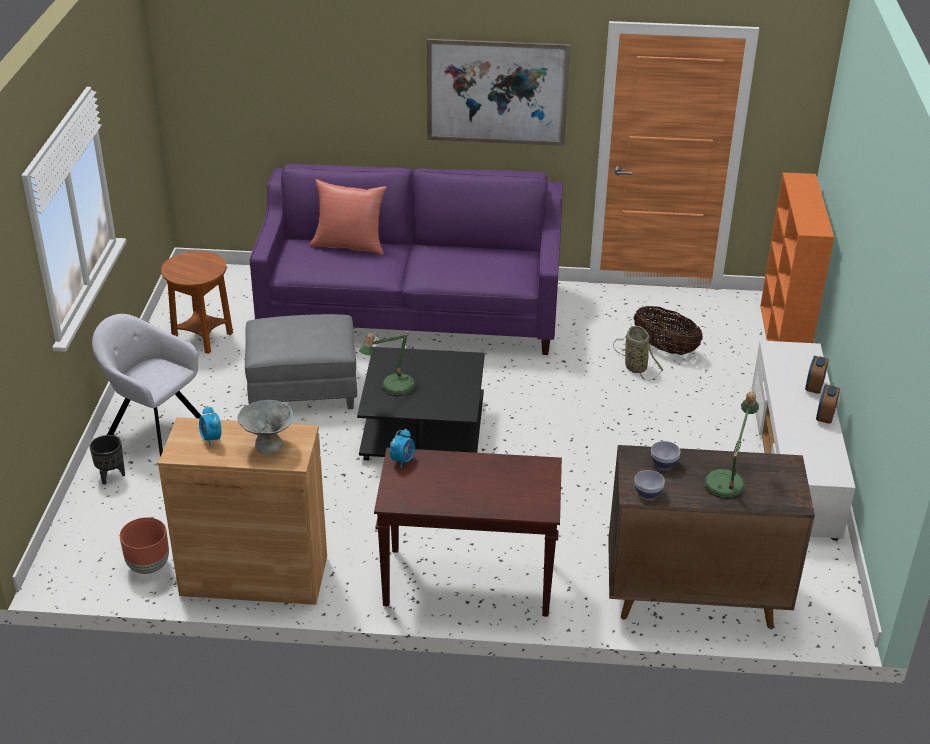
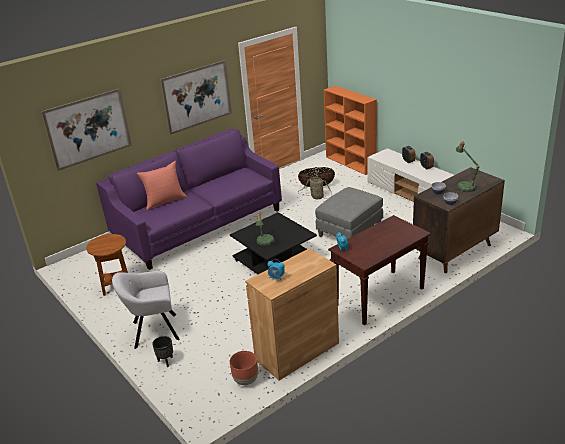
camera: 40 degrees left, 5 degrees down
grey bowl [238,400,294,455] -> none
grey ottoman [245,314,357,409] -> grey ottoman moved to [315,187,383,239]
none -> picture [41,88,132,171]

